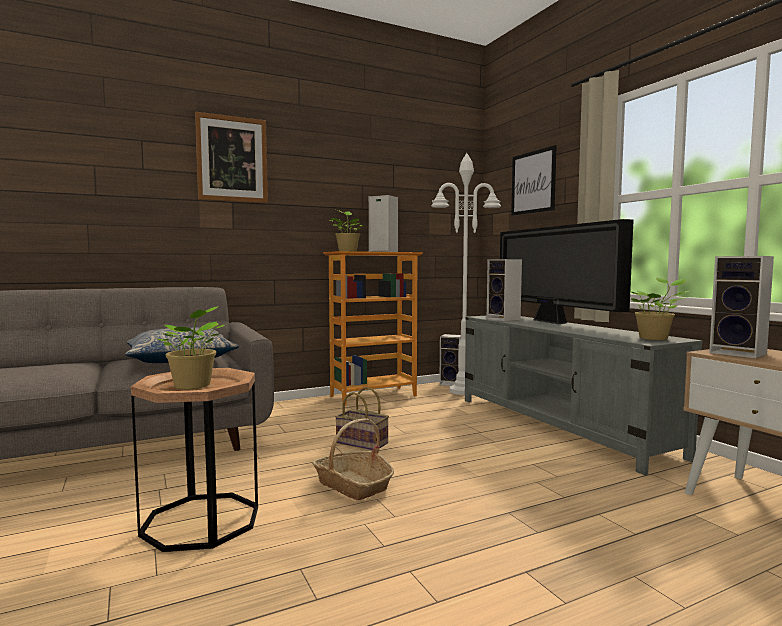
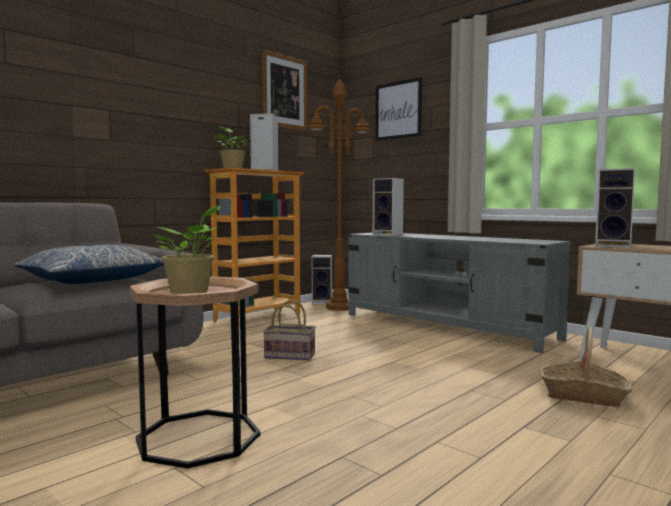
camera: 20 degrees left, 0 degrees up
picture [195,112,268,203] -> picture moved to [262,50,308,131]
basket [312,419,394,500] -> basket moved to [540,327,632,407]
white floor lamp [431,153,501,395] -> brown floor lamp [307,78,371,311]
television [500,219,634,324] -> none
potted plant [631,278,689,340] -> none

